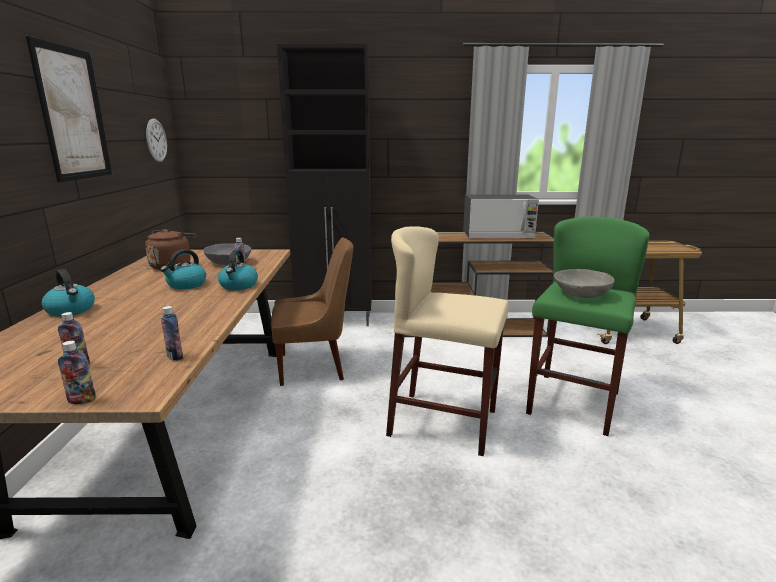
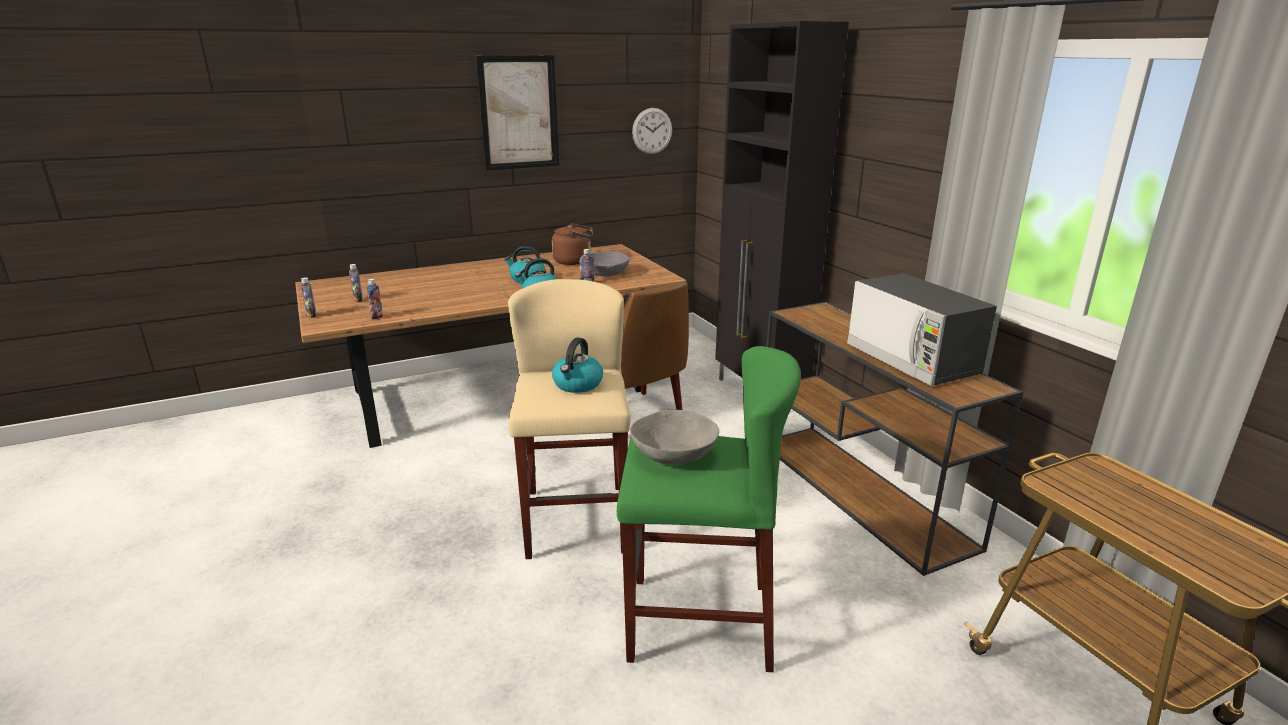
camera: 65 degrees right, 5 degrees up
kettle [42,269,95,316] -> kettle moved to [552,337,603,393]

